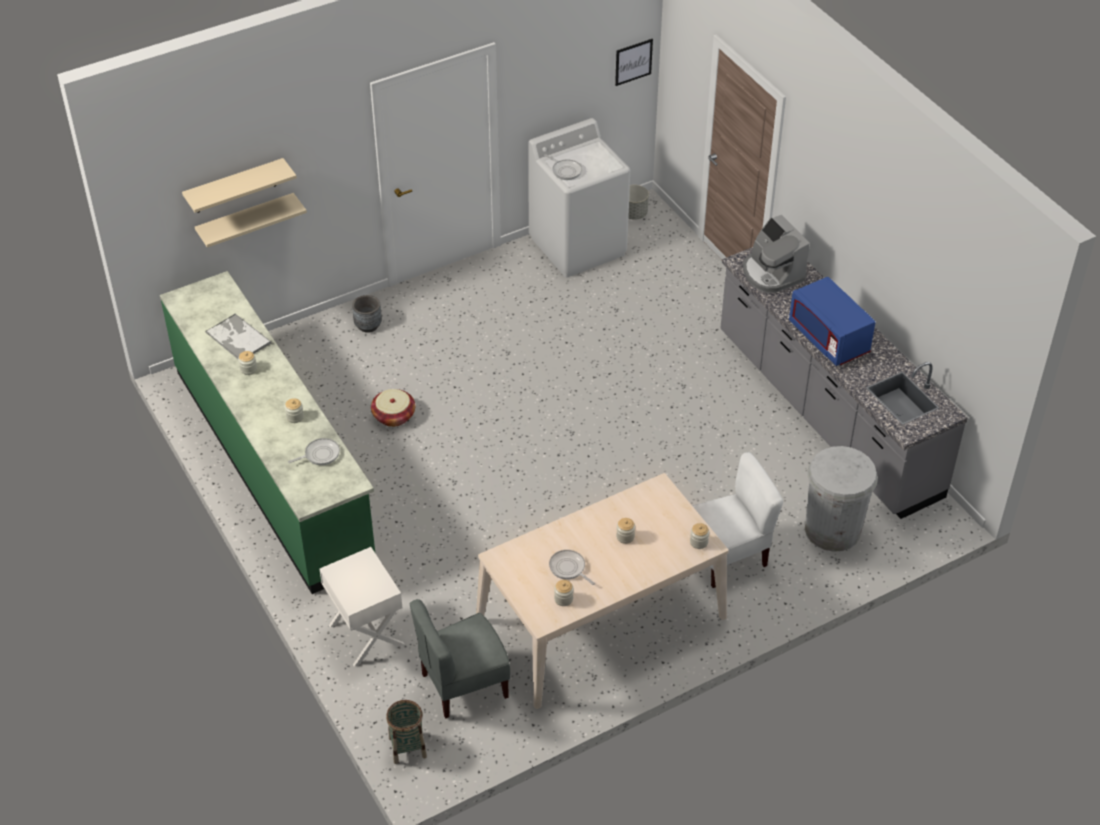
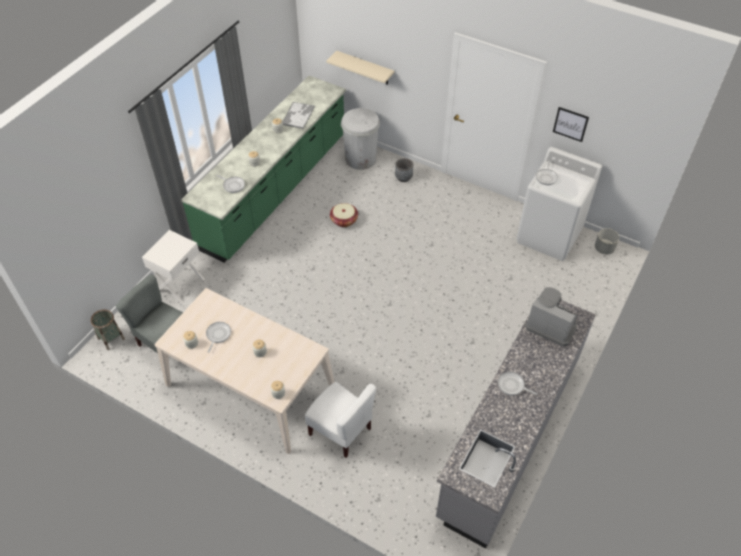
camera: 60 degrees right, 5 degrees up
beige shelf [182,158,297,213] -> none
picture [615,39,653,86] -> picture moved to [553,107,589,142]
coffee machine [743,215,810,293] -> coffee machine turned 90 degrees clockwise [525,287,577,347]
blue microwave [789,277,876,366] -> frying pan [498,372,538,395]
white trash can [805,446,878,552] -> white trash can moved to [341,108,380,170]

